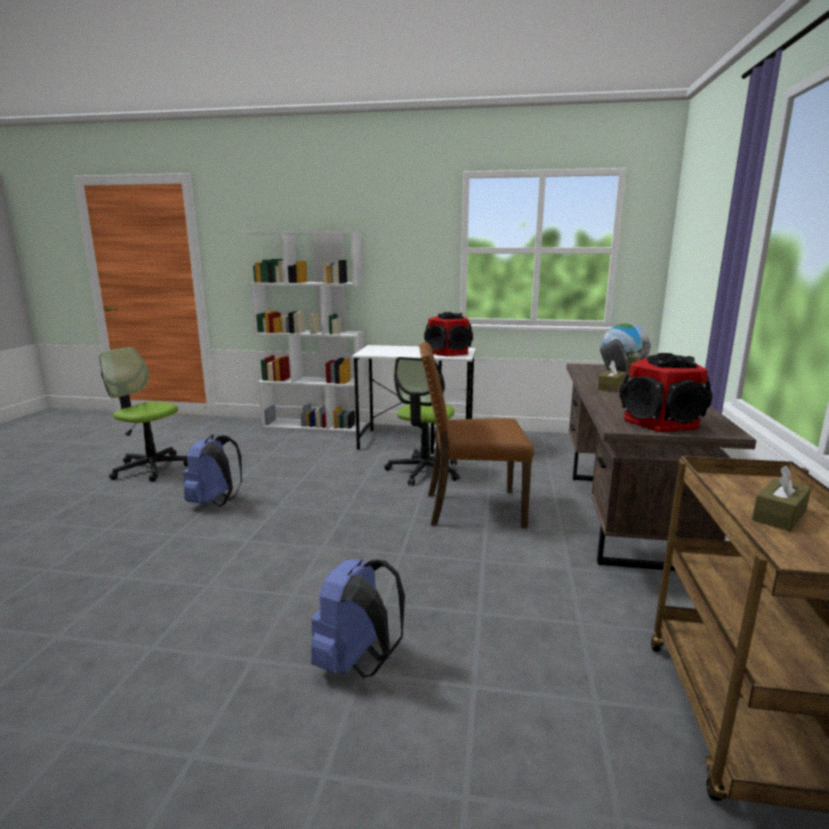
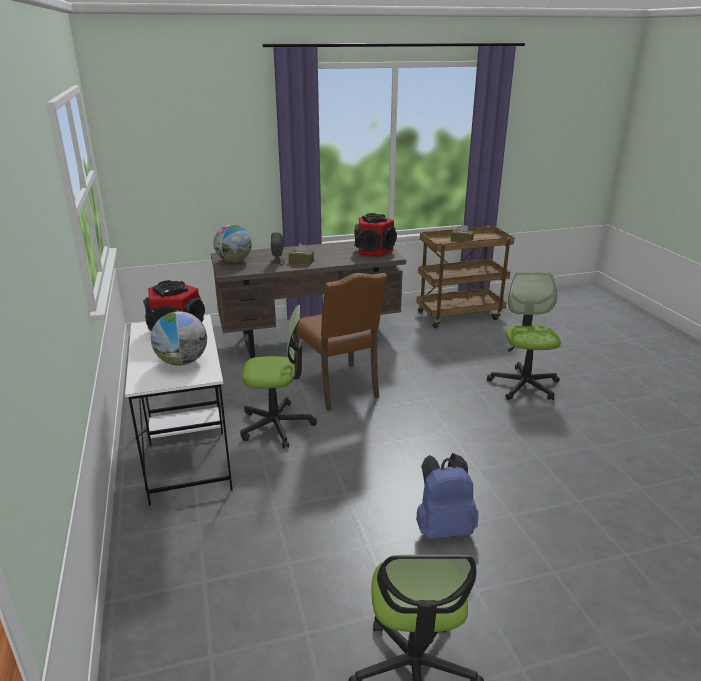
camera: 115 degrees left, 10 degrees up
white bookcase [246,231,366,433] -> none
blue backpack [311,559,405,678] -> office chair [487,272,561,400]
none -> globe [151,311,207,366]

